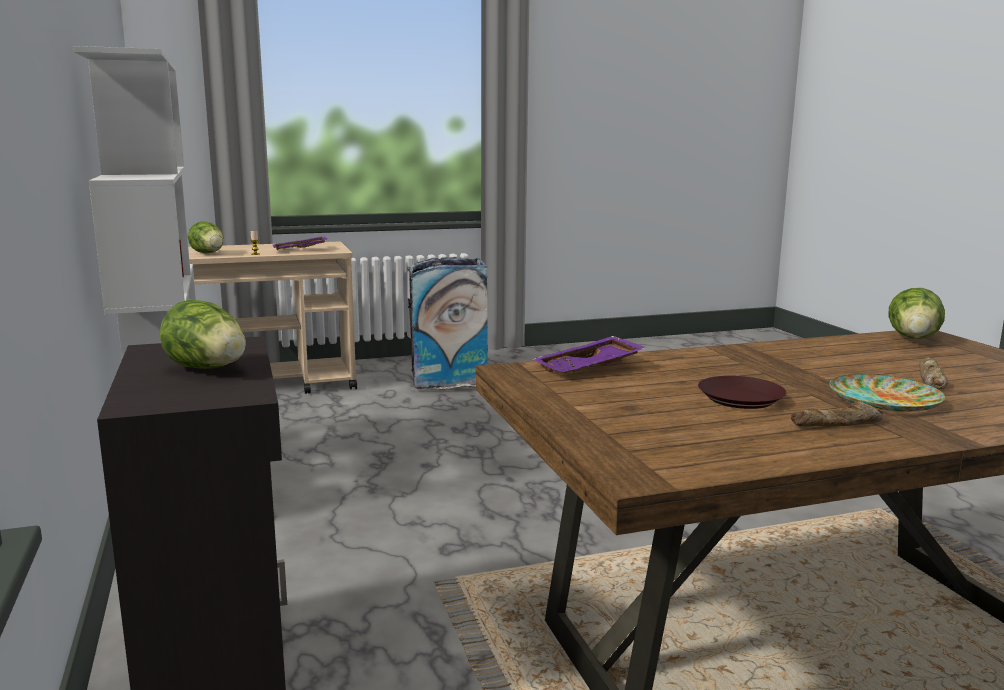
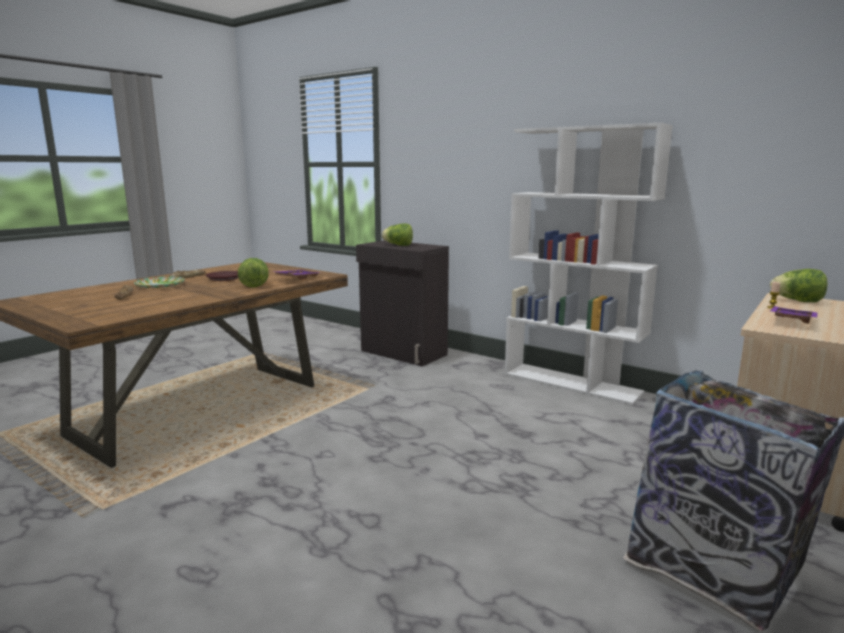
camera: 145 degrees right, 0 degrees up
lettuce [888,288,945,339] -> lettuce moved to [238,258,269,288]

